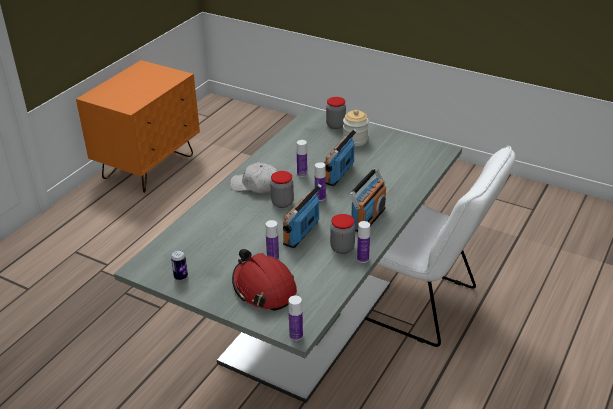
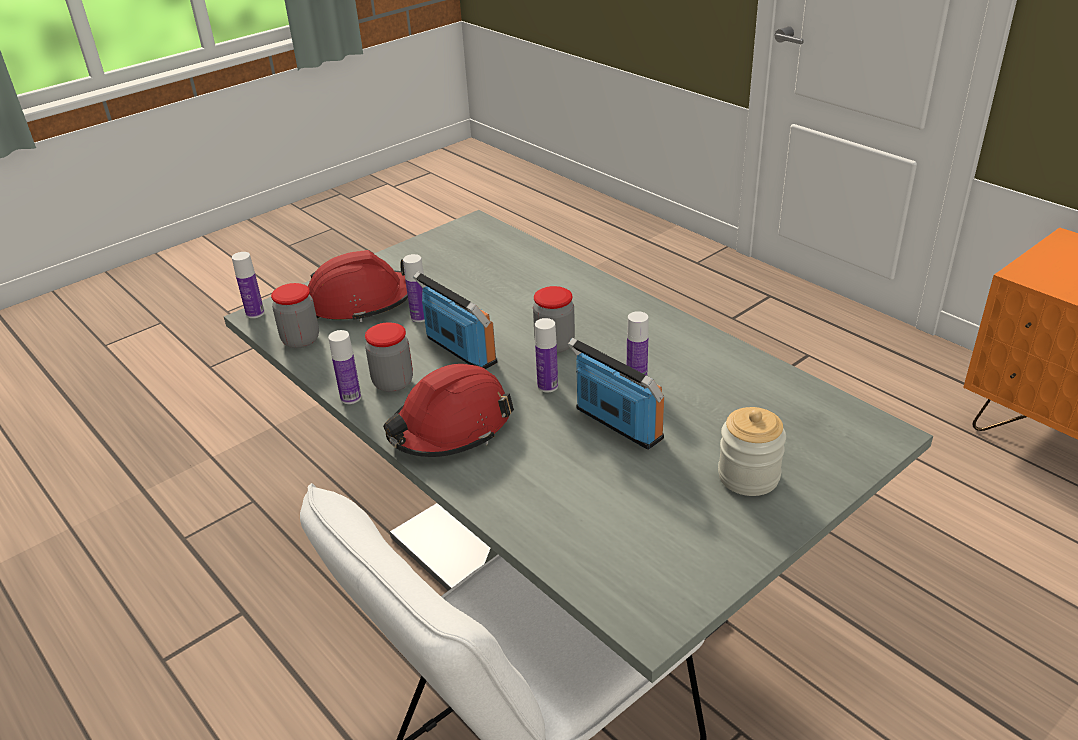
camera: 110 degrees right, 0 degrees up
can [171,250,188,280] -> none
white cap [230,162,278,193] -> none
jar [326,97,346,129] -> jar moved to [271,283,319,348]
radio [349,168,386,232] -> red hard hat [383,364,514,457]

